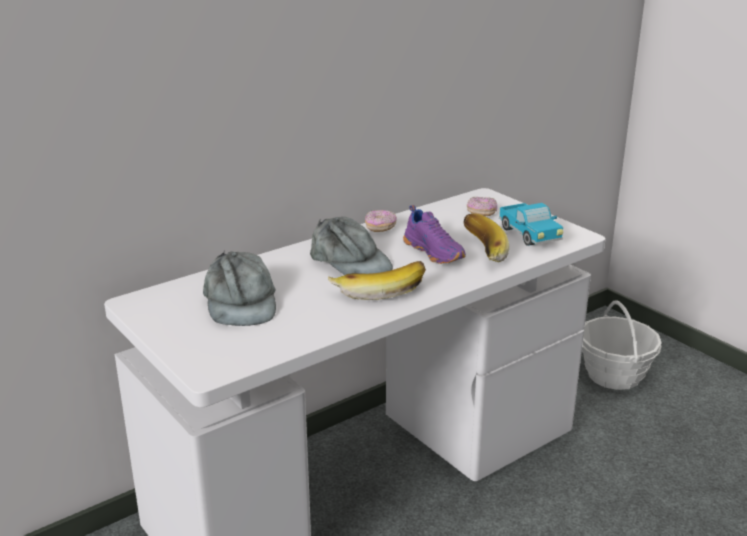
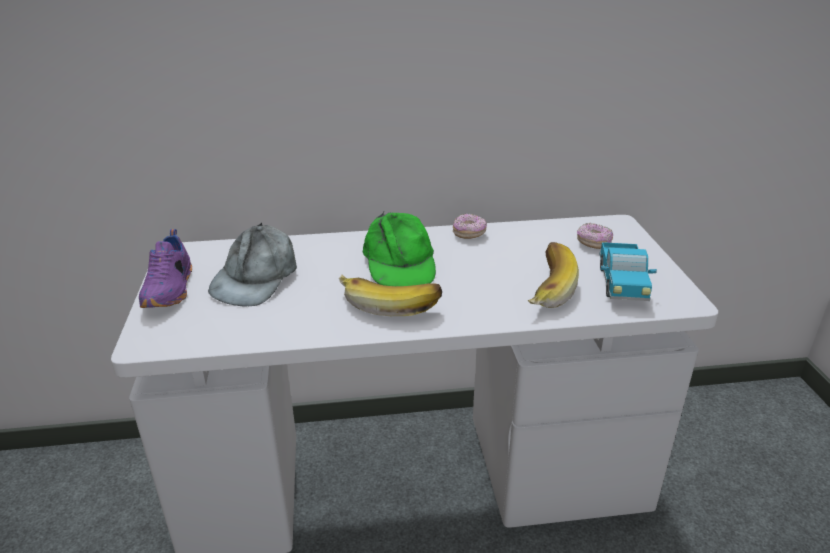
camera: 30 degrees right, 5 degrees up
grey cap [310,216,393,275] -> green cap [363,212,436,286]
purple shoe [403,205,466,264] -> purple shoe moved to [139,229,192,308]
basket [582,300,662,390] -> none

